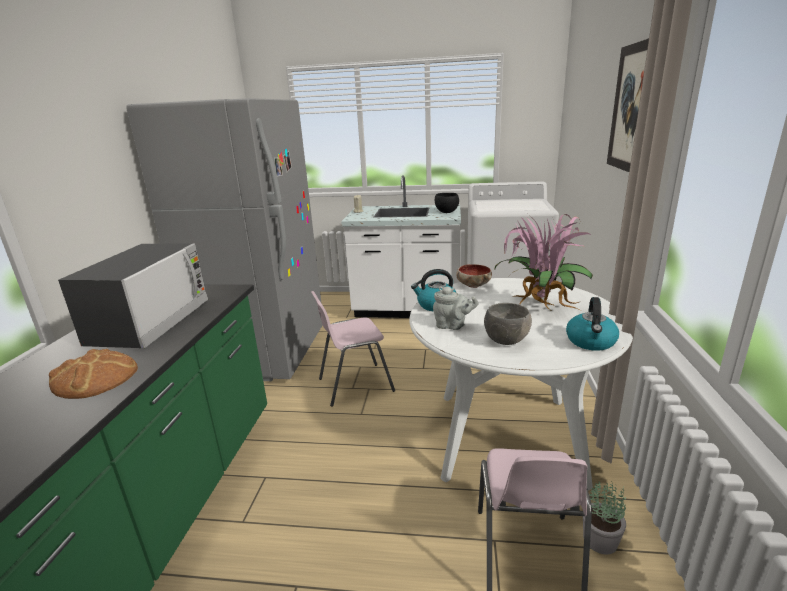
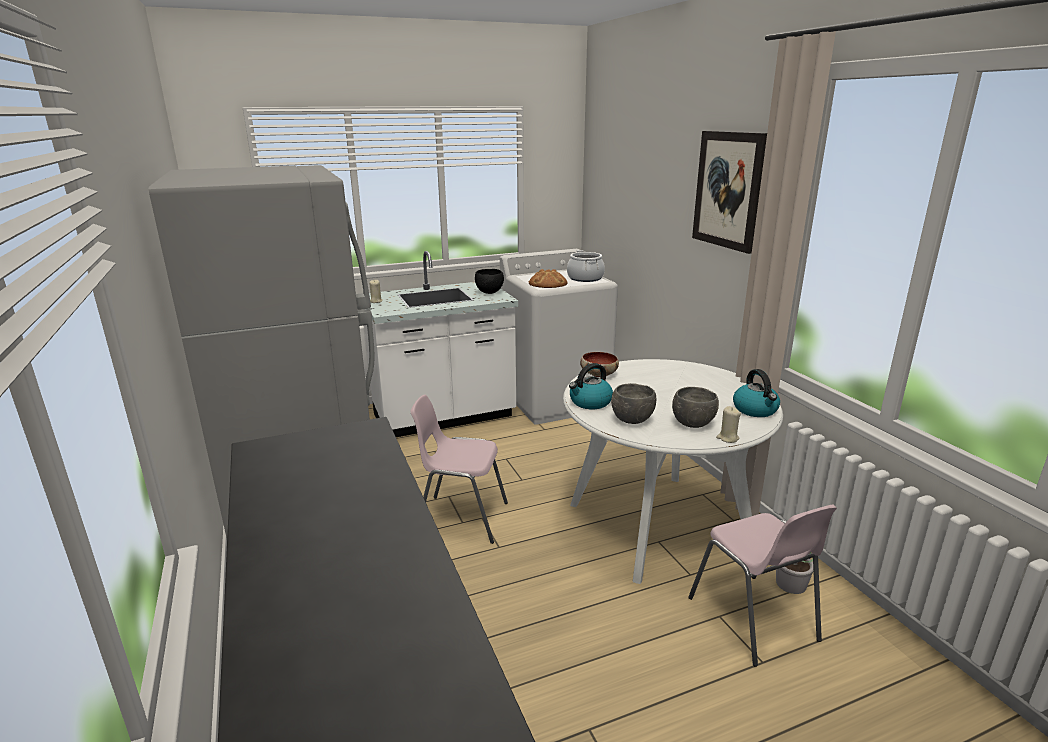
camera: 30 degrees left, 0 degrees up
bread [49,349,138,399] -> bread moved to [529,269,568,288]
microwave [58,243,208,348] -> none
pink chair [311,291,395,407] -> pink chair turned 60 degrees clockwise [410,395,508,544]
grey teapot [433,286,478,330] -> grey bowl [611,383,656,424]
potted plant [494,214,593,310] -> none
none -> cooking pot [567,250,605,282]
none -> beige candle [716,406,741,443]

